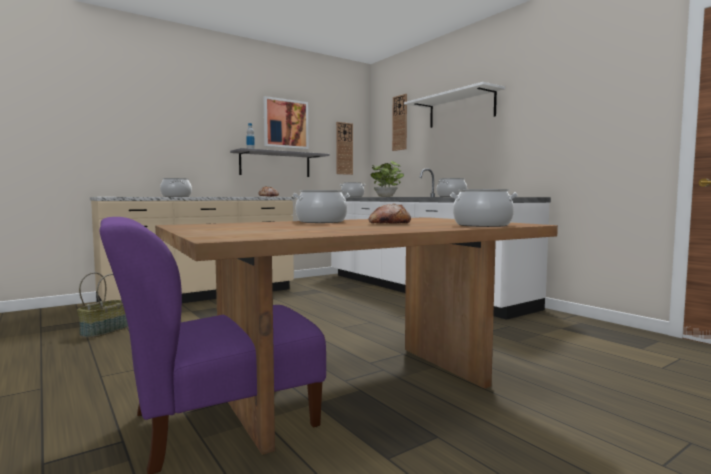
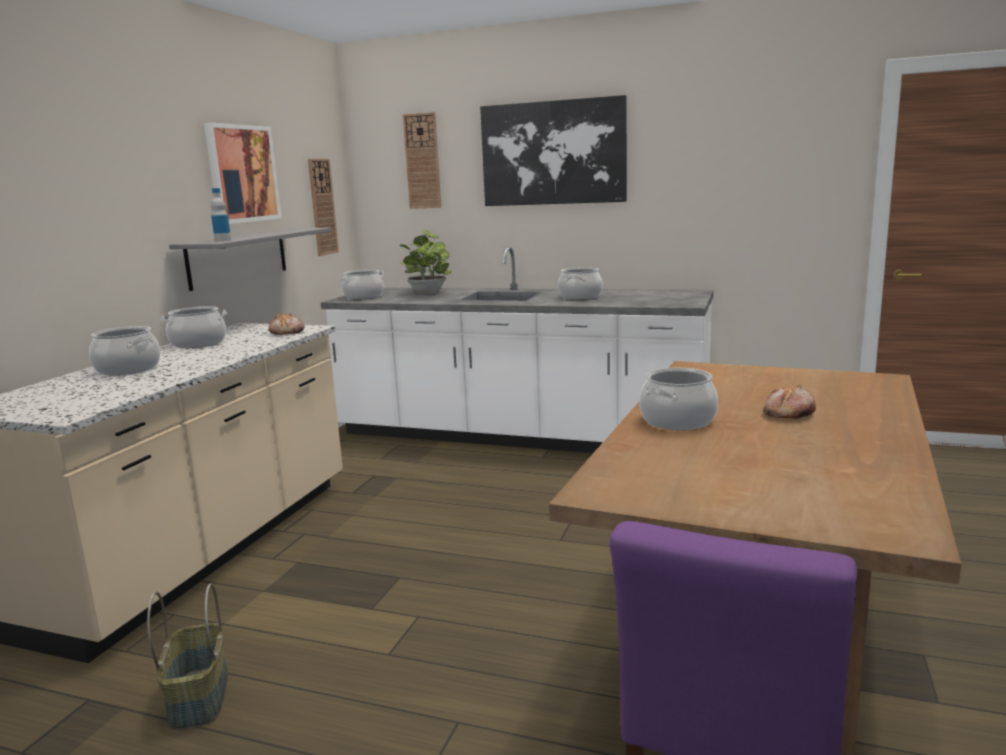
camera: 35 degrees left, 10 degrees up
white shelf [404,82,505,128] -> picture [480,95,627,206]
cooking pot [450,189,518,227] -> cooking pot moved to [160,306,227,348]

